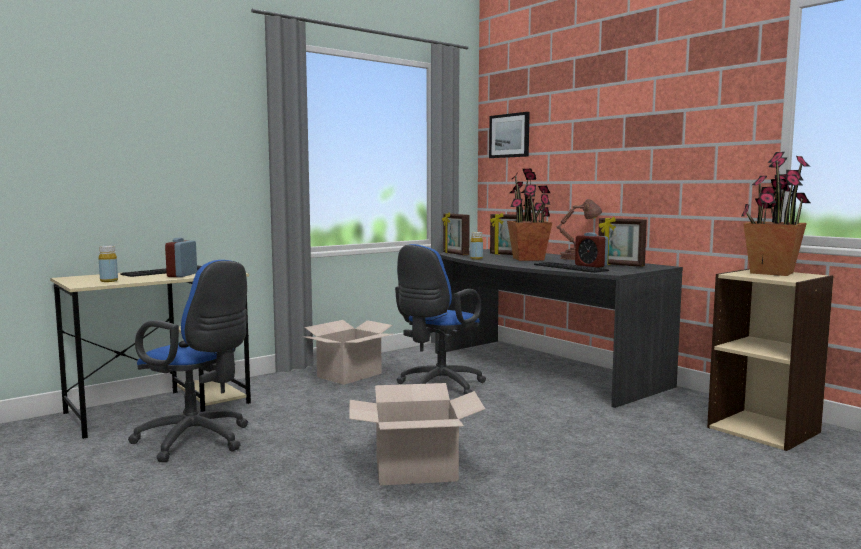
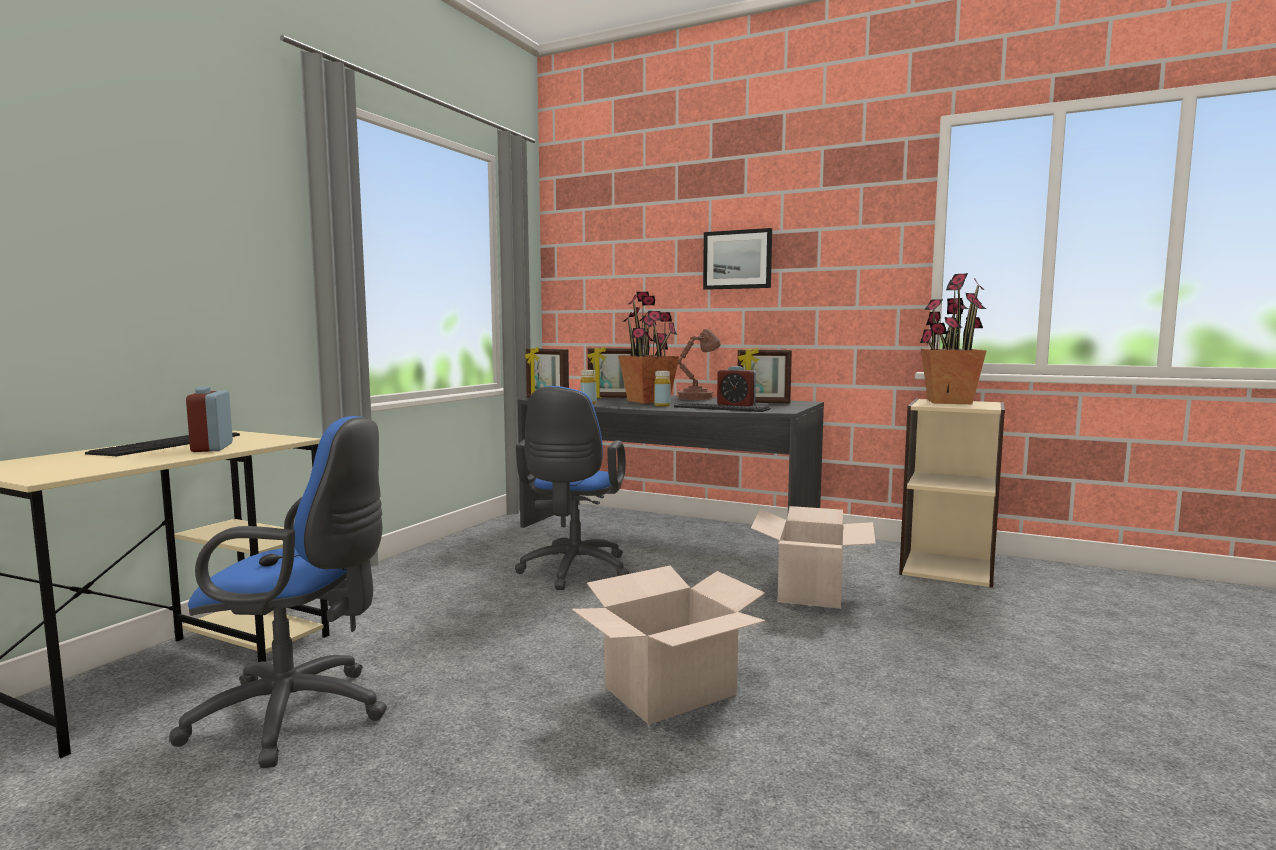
camera: 25 degrees left, 0 degrees up
yellow bottle [99,246,118,282] -> yellow bottle moved to [654,371,671,406]
cardboard box [302,320,393,385] -> cardboard box moved to [751,506,876,609]
picture [489,112,530,158] -> picture moved to [703,228,772,290]

